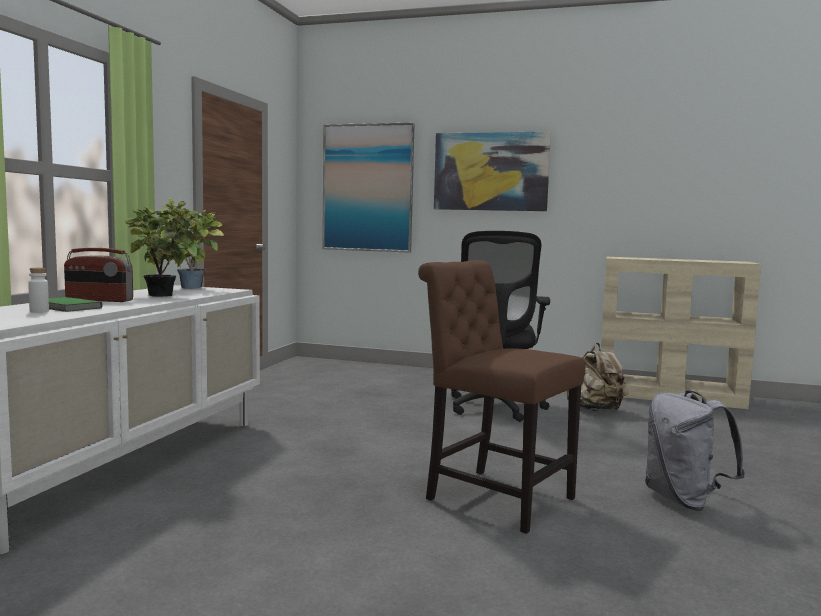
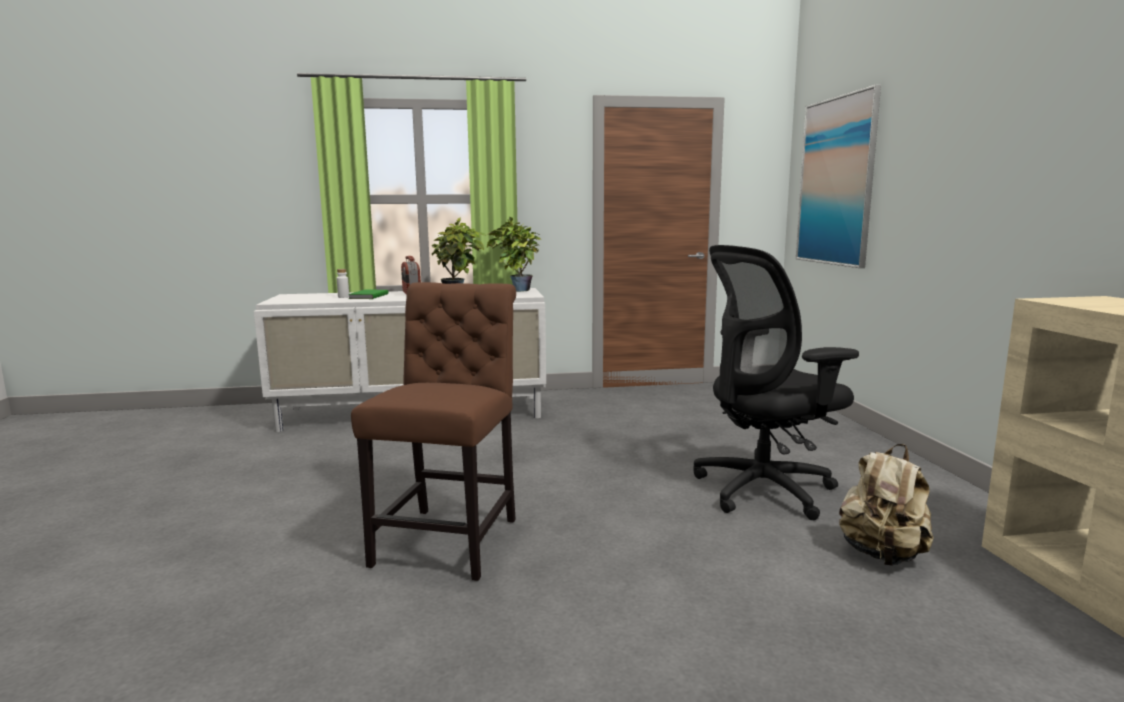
camera: 65 degrees right, 5 degrees up
picture [434,131,551,211] -> none
grey backpack [645,391,745,511] -> none

